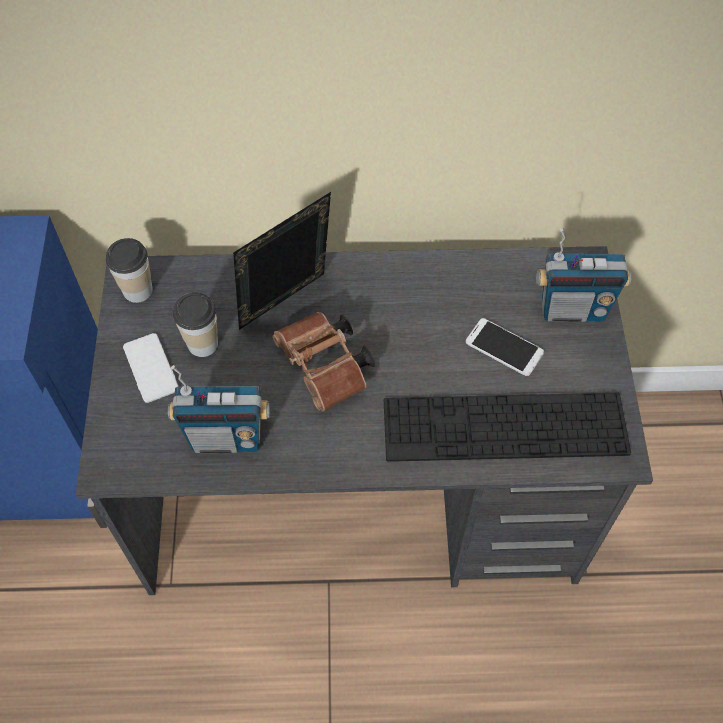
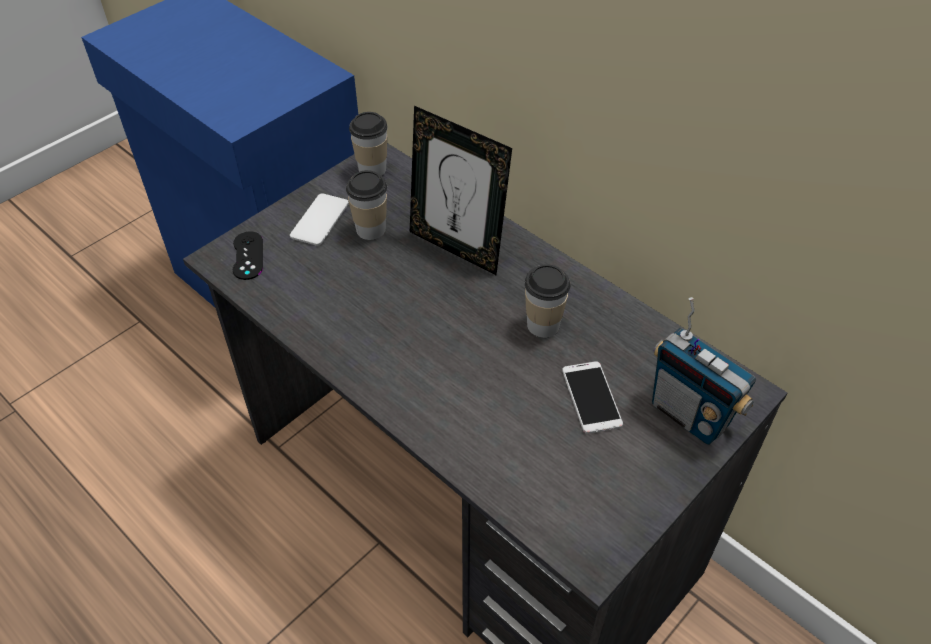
camera: 45 degrees right, 10 degrees down
radio [168,365,270,453] -> none
picture frame [233,192,331,330] -> picture frame turned 150 degrees counterclockwise [410,106,512,275]
brown binoculars [272,312,375,412] -> none
keyboard [384,393,631,462] -> none
none -> black game controller [233,231,263,280]
none -> cup [525,264,570,338]

